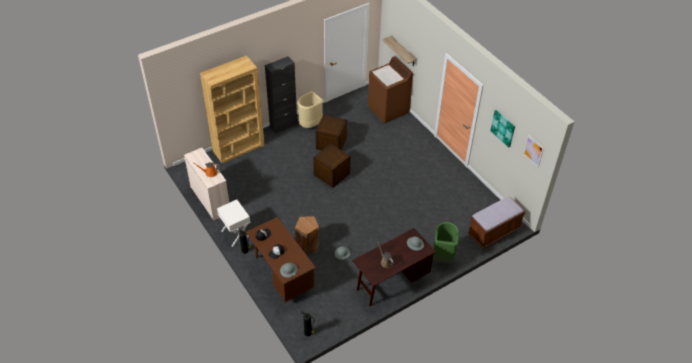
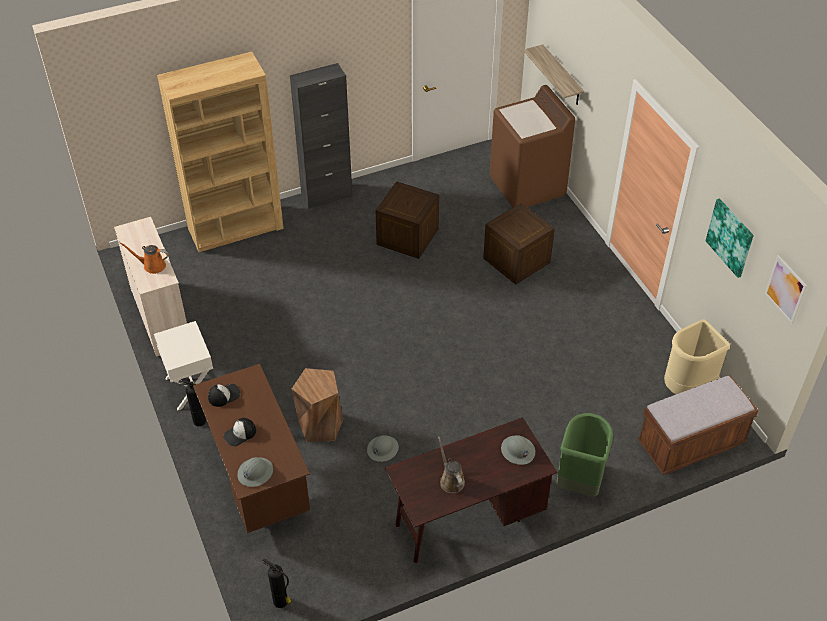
camera: 10 degrees right, 0 degrees up
beige trash can [297,91,323,128] -> beige trash can moved to [664,319,730,394]
crate [313,144,350,188] -> crate moved to [483,203,555,285]

